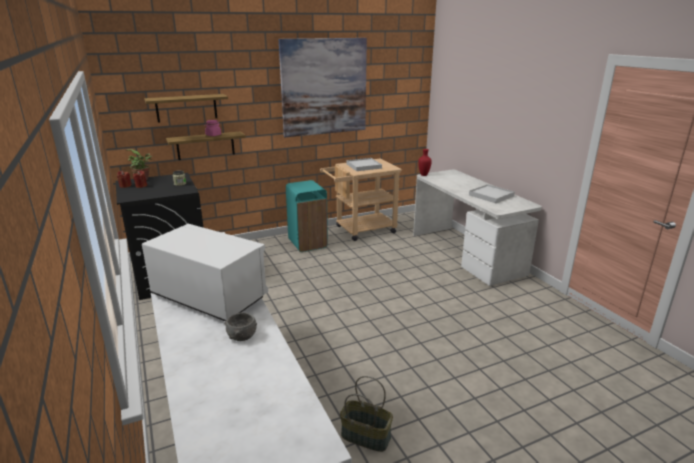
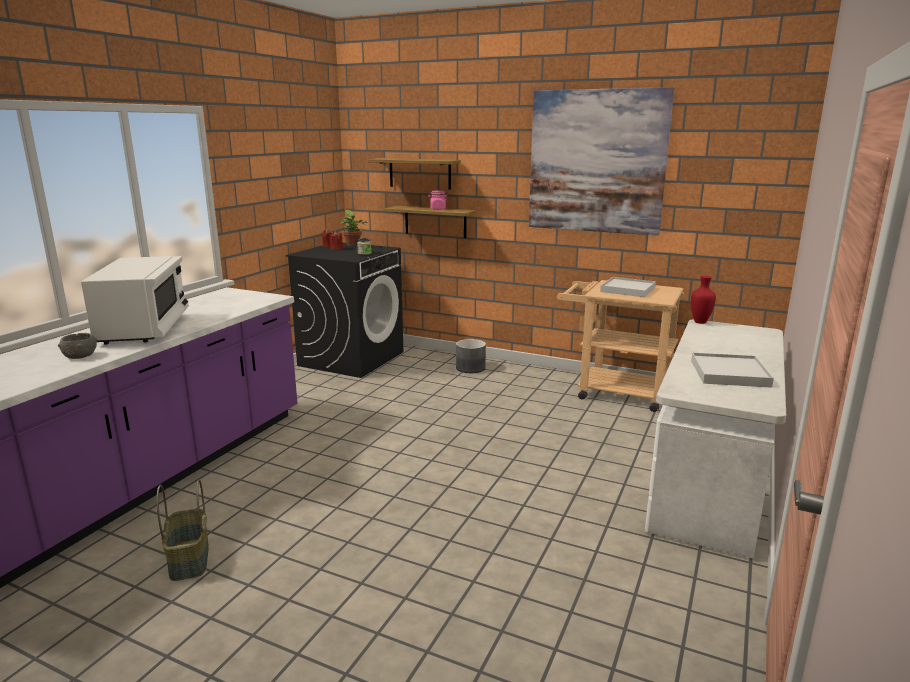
camera: 50 degrees right, 5 degrees down
turquoise trash can [286,180,328,252] -> none
none -> grey planter [456,339,486,373]

